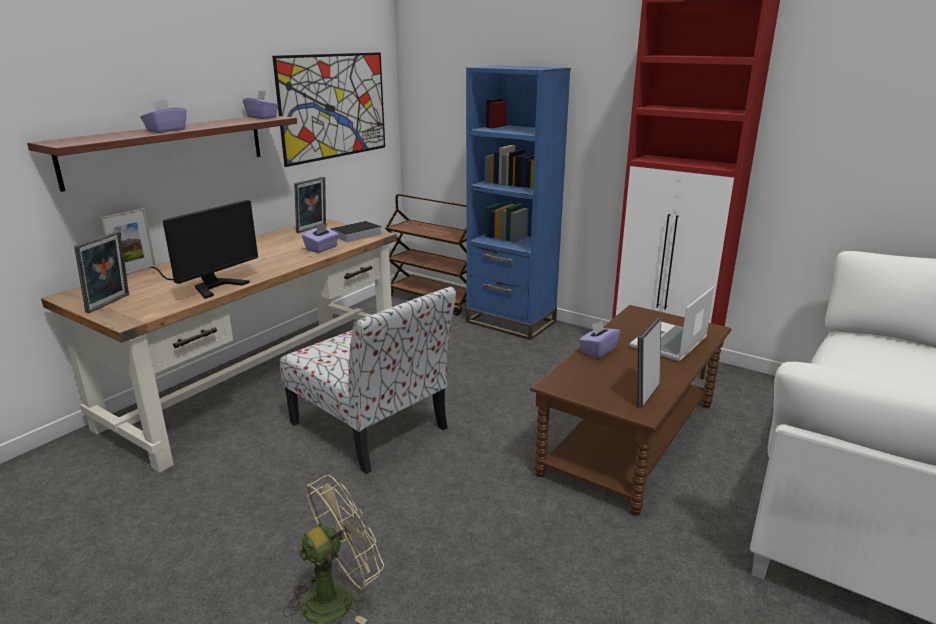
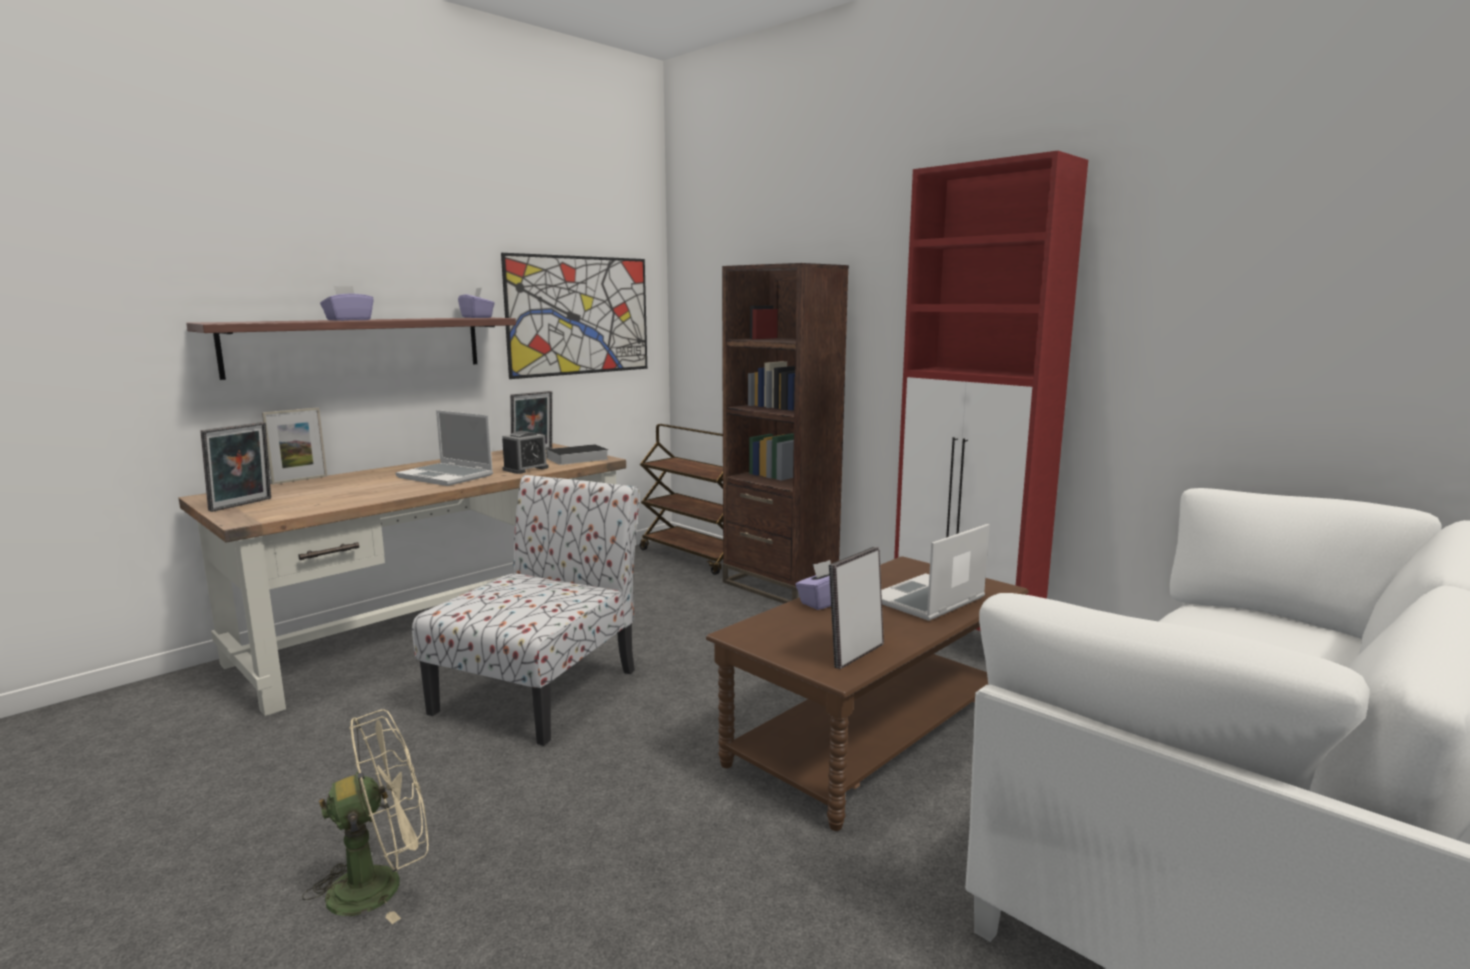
camera: 10 degrees right, 10 degrees down
monitor [150,200,258,299] -> none
chair [279,286,456,474] -> chair turned 120 degrees counterclockwise [412,475,640,746]
purple tissue box [302,223,339,253] -> alarm clock [502,431,549,474]
blue bookcase [466,66,571,340] -> brown bookcase [722,263,849,603]
none -> laptop [395,410,493,486]

